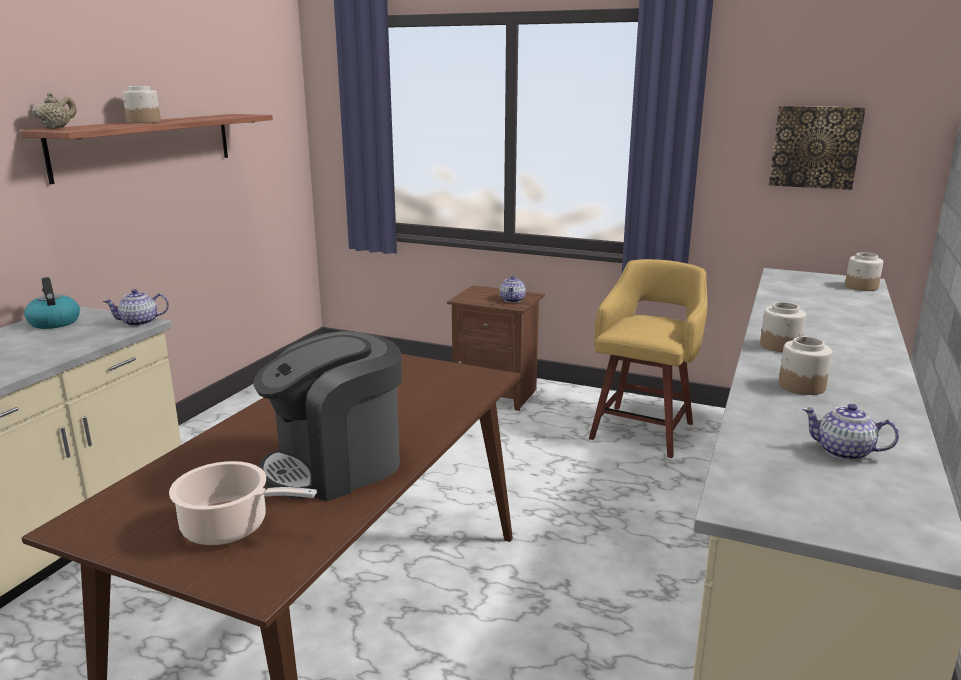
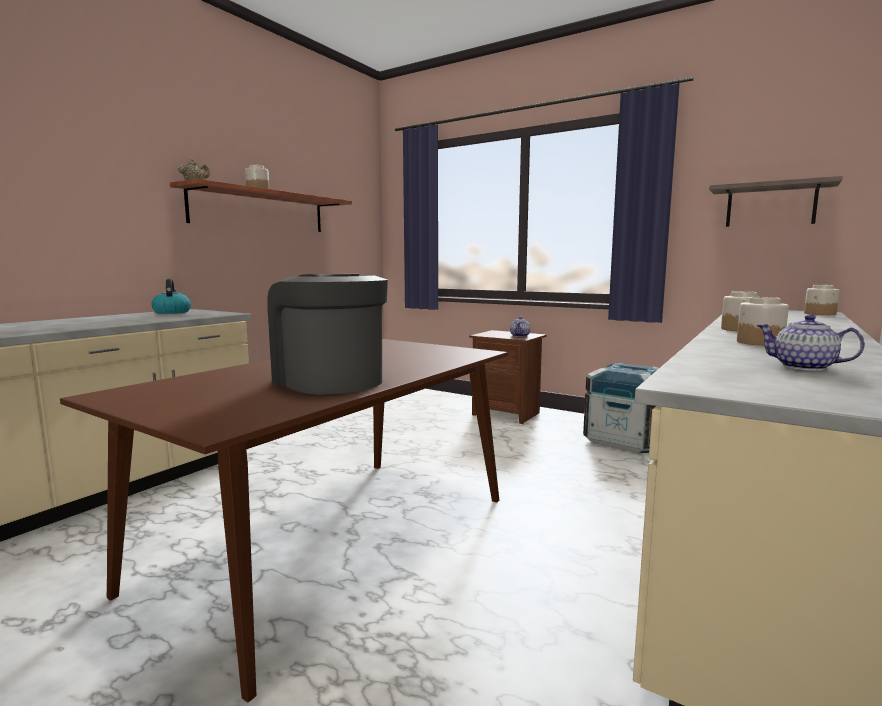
camera: 10 degrees right, 10 degrees down
teapot [103,289,169,326] -> none
cooking pot [169,461,317,545] -> none
coffee machine [254,331,402,501] -> coffee machine turned 75 degrees clockwise [267,274,388,394]
yellow stool [589,259,708,458] -> crate [583,363,659,453]
picture [769,106,866,190] -> shelf [709,176,843,227]

